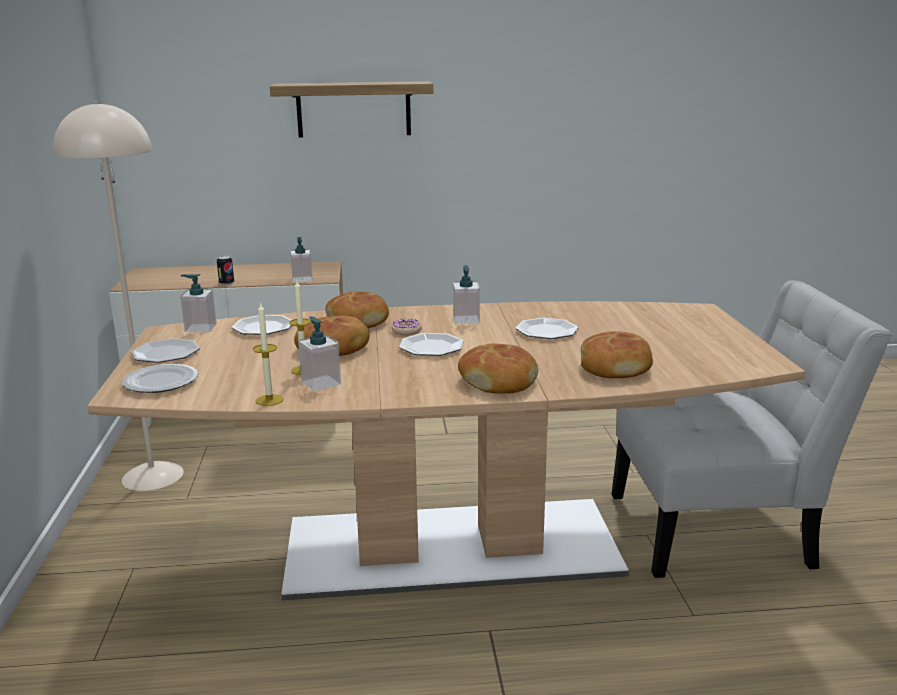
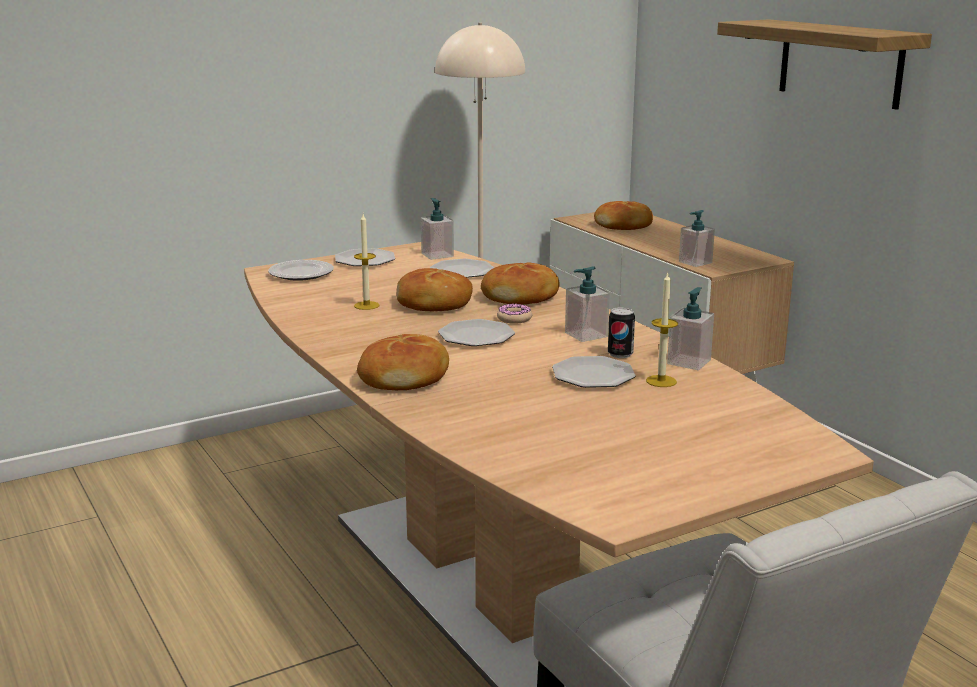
camera: 65 degrees right, 0 degrees up
can [217,256,234,285] -> can moved to [608,307,635,358]
candle [253,302,284,406] -> candle moved to [646,273,678,387]
soap dispenser [298,316,341,391] -> soap dispenser moved to [667,287,714,370]
bread [581,331,653,378] -> bread moved to [594,201,653,230]

